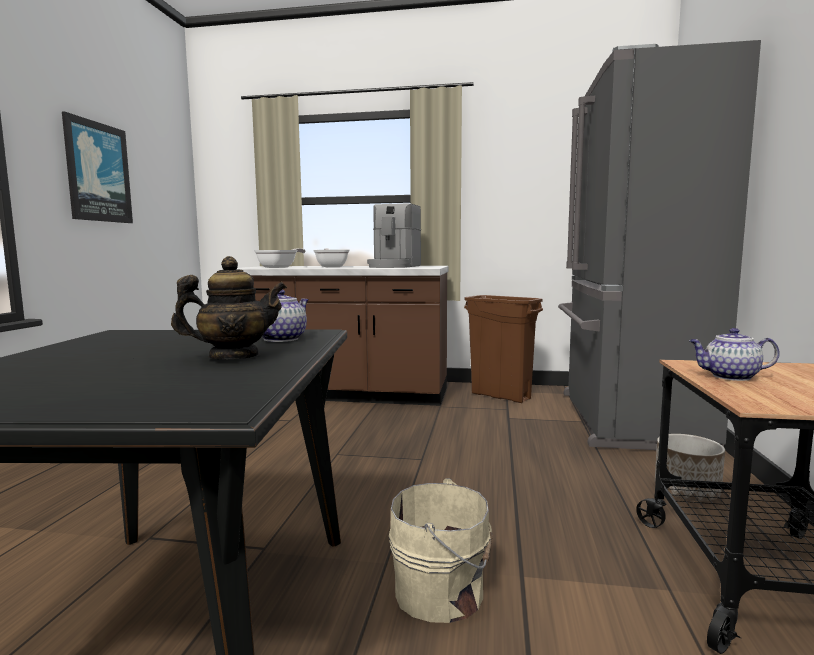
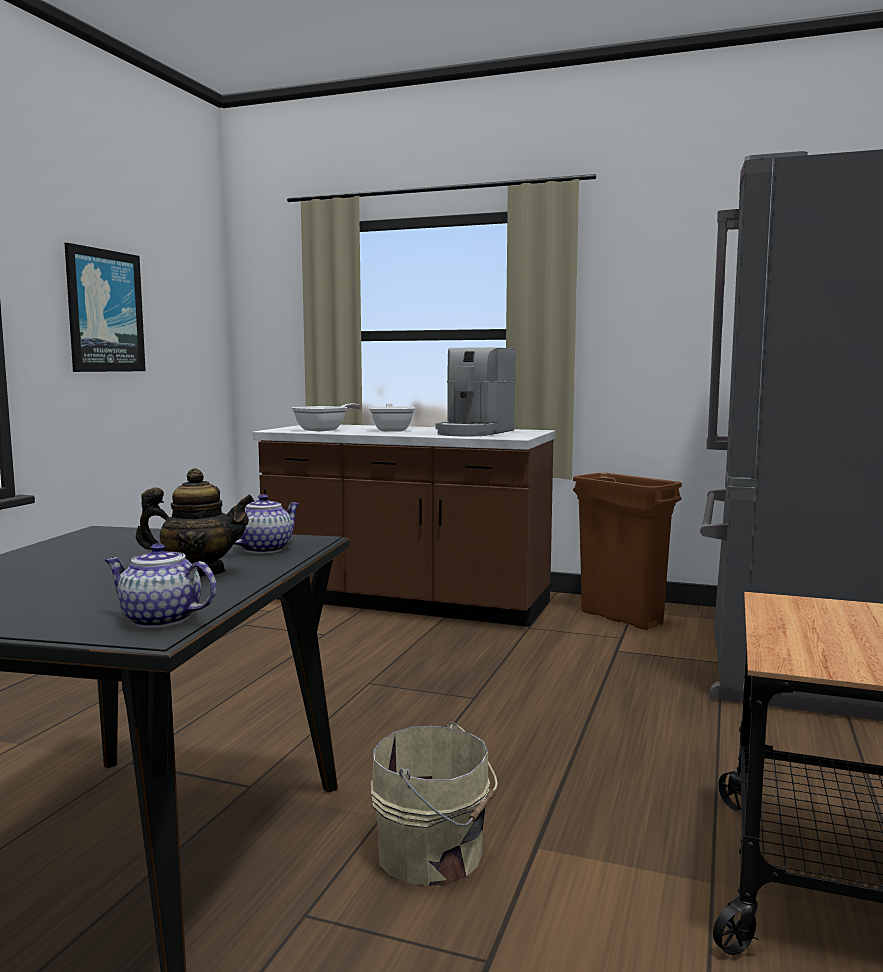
camera: 10 degrees right, 0 degrees up
planter [655,434,725,501] -> none
teapot [689,328,780,381] -> teapot moved to [105,543,216,628]

